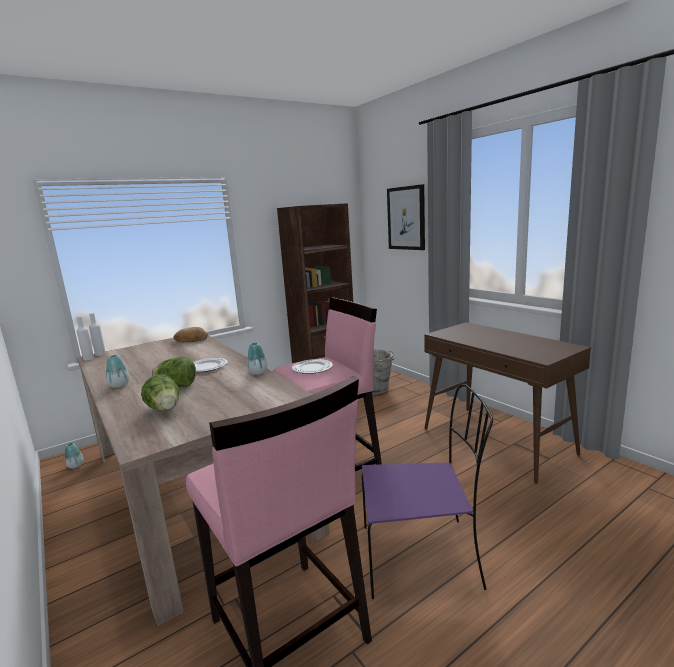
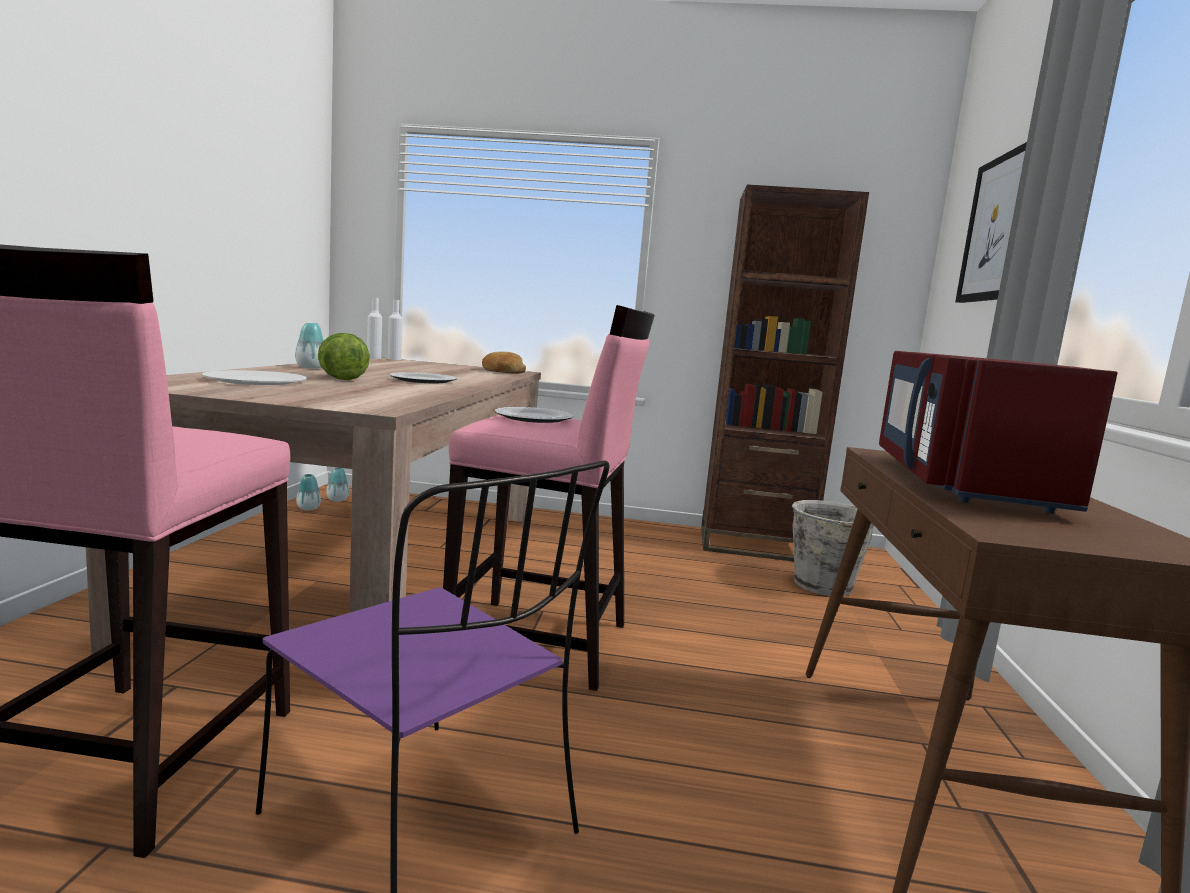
camera: 40 degrees right, 5 degrees down
lettuce [141,374,179,411] -> white plate [201,370,307,385]
vase [247,343,267,375] -> vase moved to [296,474,321,510]
none -> red microwave [879,351,1118,514]

